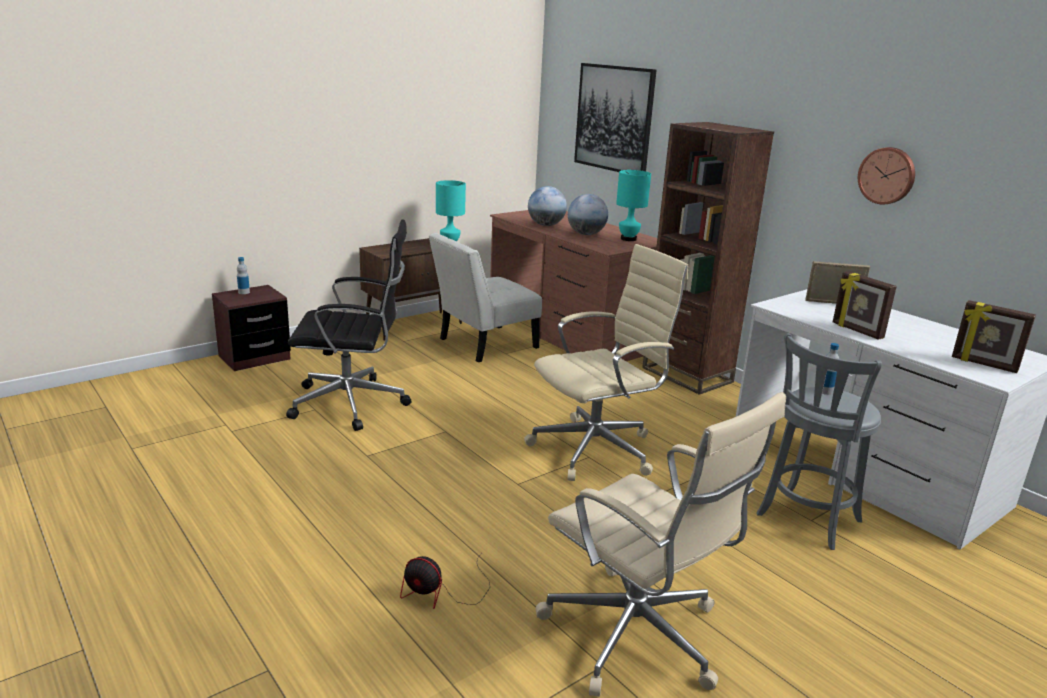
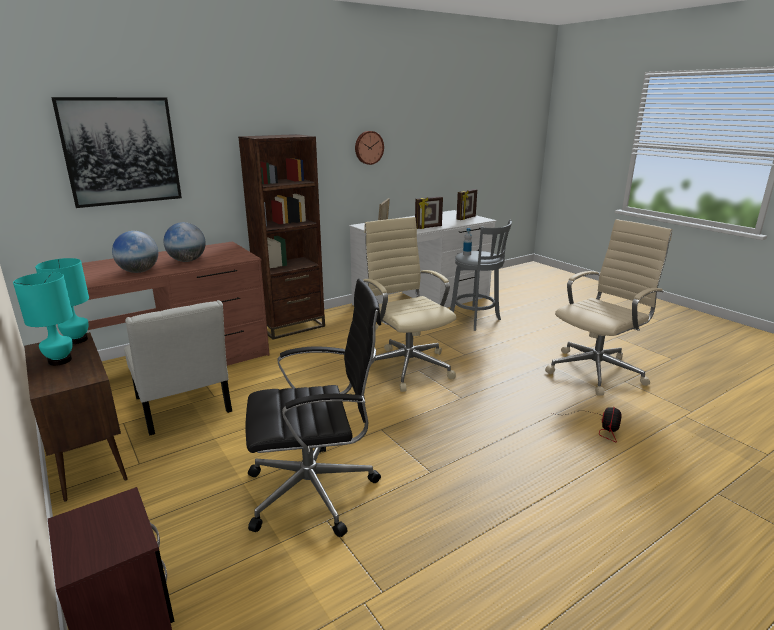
camera: 85 degrees left, 0 degrees up
bottle [237,257,250,294] -> none
black office chair [286,219,412,431] -> black office chair turned 75 degrees clockwise [245,279,381,537]
turquoise table lamp [616,170,651,241] -> turquoise table lamp moved to [13,272,73,366]

